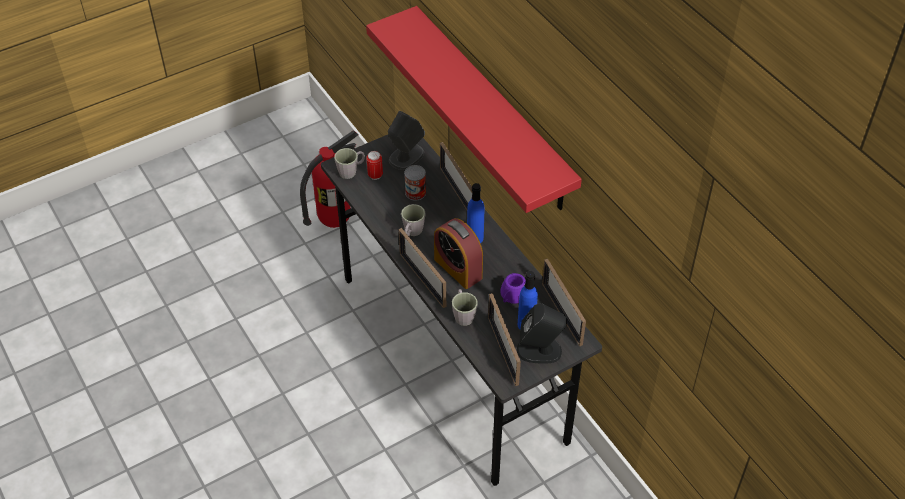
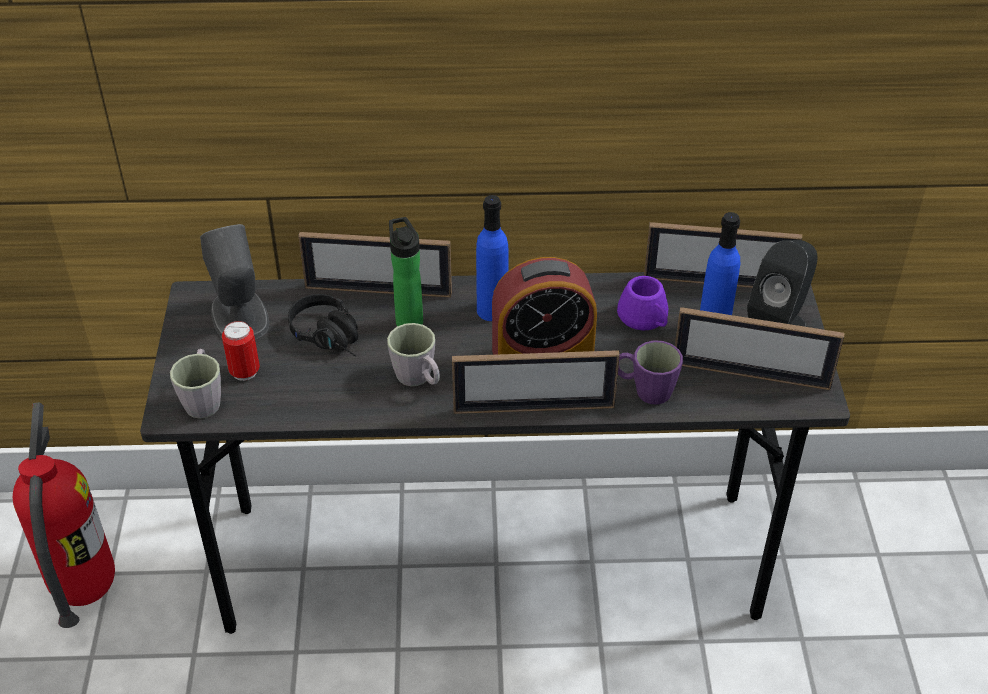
camera: 60 degrees left, 5 degrees down
red shelf [366,6,582,213] -> none
can [404,165,426,200] -> black headphones [288,294,358,357]
grey mug [452,289,478,326] -> purple mug [618,340,683,405]
none -> bottle [389,217,423,326]

